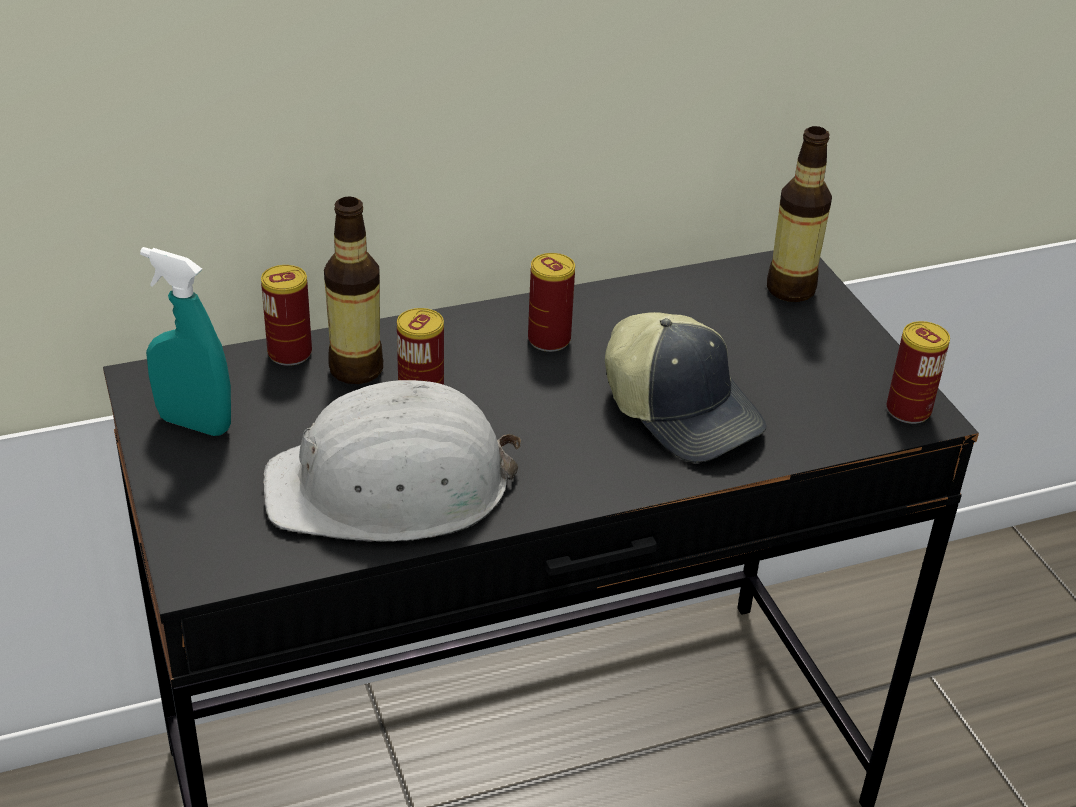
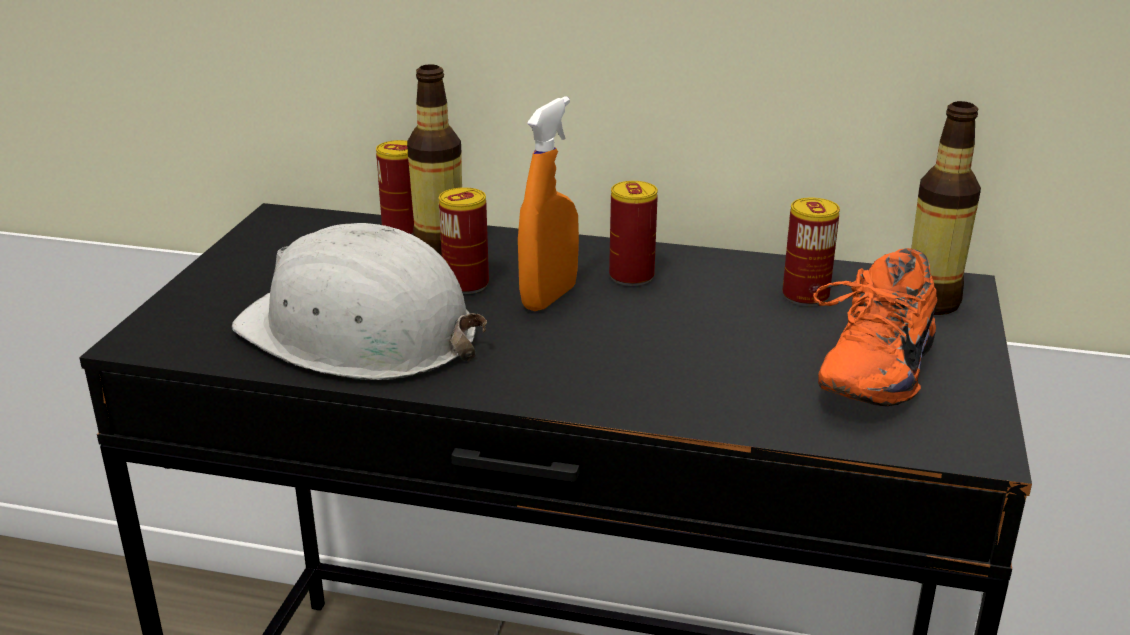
camera: 35 degrees right, 10 degrees down
turquoise spray bottle [140,247,231,436] -> none
cap [605,312,767,463] -> none
can [887,321,950,424] -> can moved to [782,198,840,306]
none -> orange spray bottle [518,96,579,311]
none -> orange shoe [813,248,938,406]

